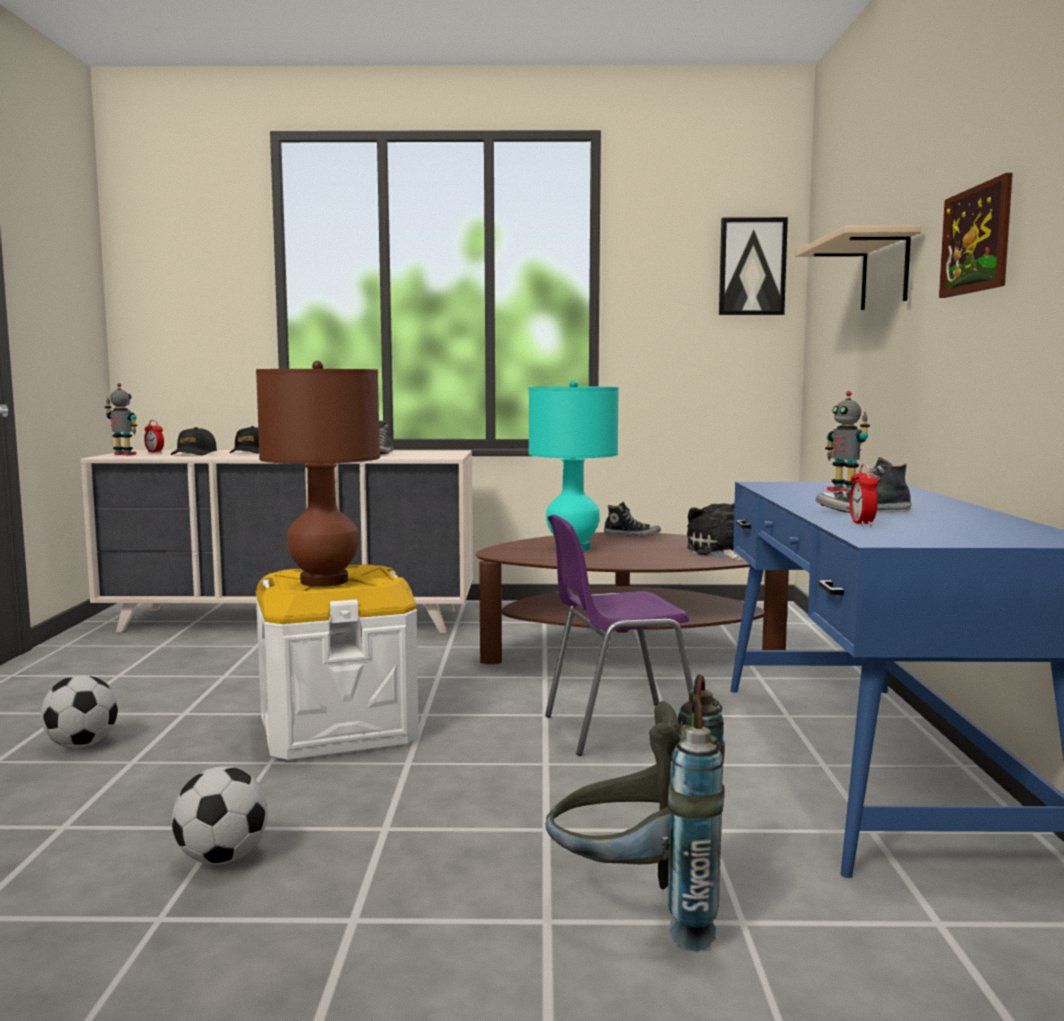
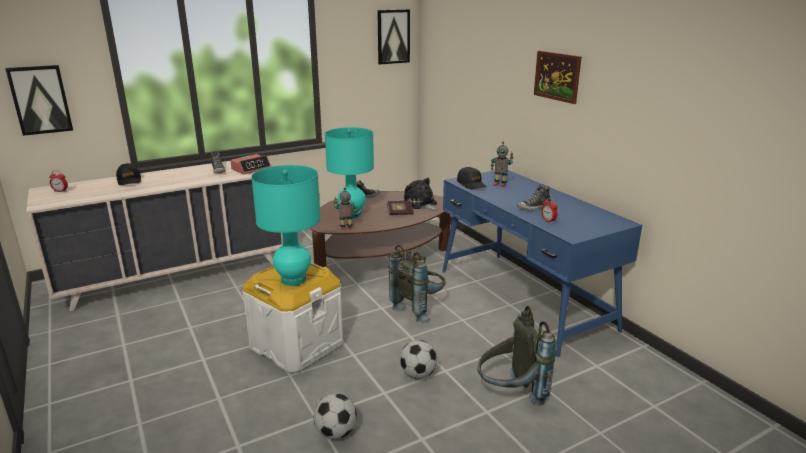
camera: 30 degrees left, 15 degrees up
football [41,675,118,748] -> football moved to [400,340,437,379]
toy robot [105,383,138,455] -> toy robot moved to [334,188,357,230]
black cap [171,427,217,455] -> black cap moved to [457,167,486,189]
brown table lamp [256,361,380,587] -> turquoise table lamp [251,165,321,286]
purple chair [545,515,694,756] -> grey backpack [388,245,446,322]
beige shelf [795,226,921,310] -> none
none -> picture [5,65,73,136]
none -> alarm clock [230,154,271,174]
none -> book [387,201,414,215]

